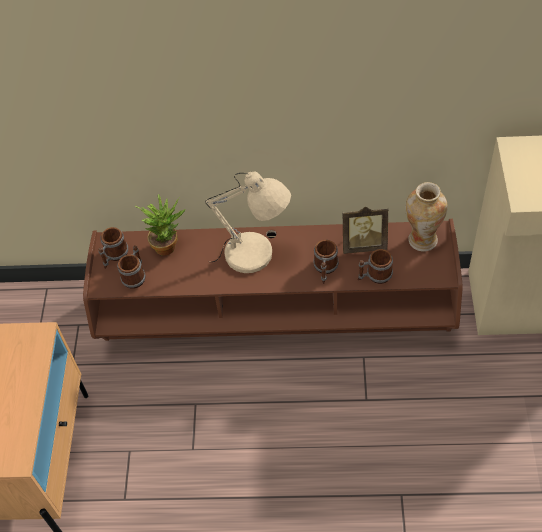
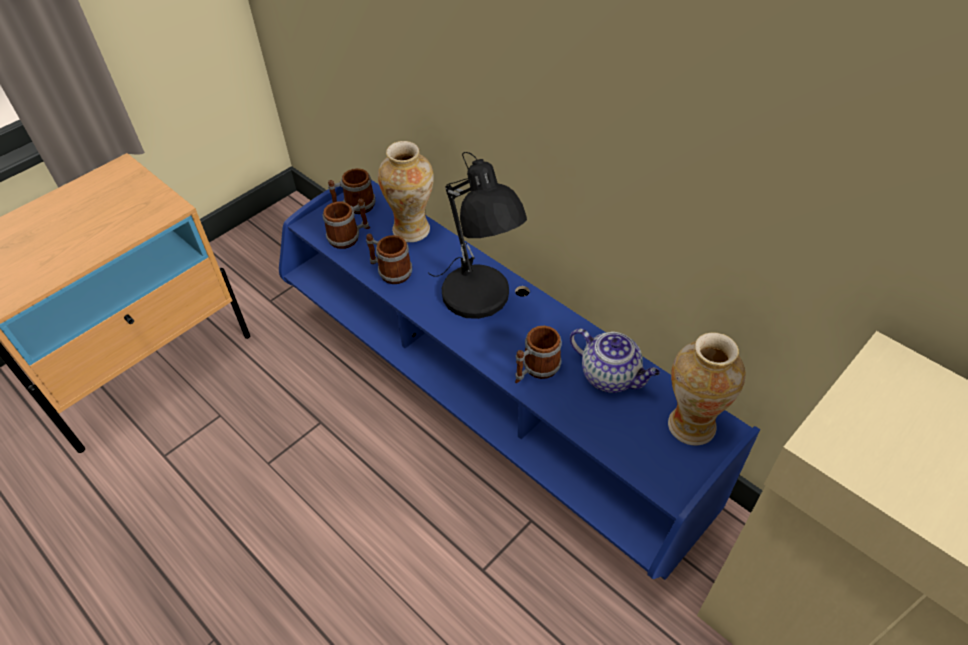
camera: 40 degrees right, 5 degrees down
brown tv stand [83,219,463,341] -> blue tv stand [279,180,760,580]
potted plant [135,194,186,256] -> vase [378,141,434,242]
beige table lamp [205,172,291,273] -> black table lamp [429,152,527,319]
picture frame [343,207,389,254] -> teapot [570,328,660,393]
mug [358,249,393,284] -> mug moved to [366,234,412,284]

